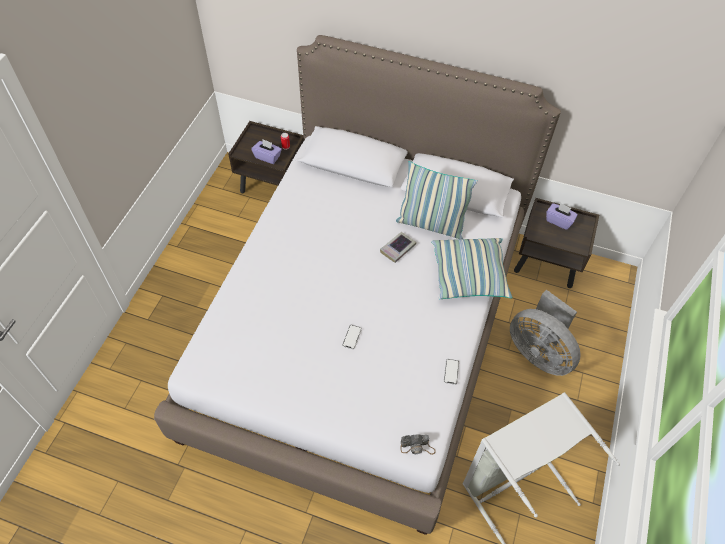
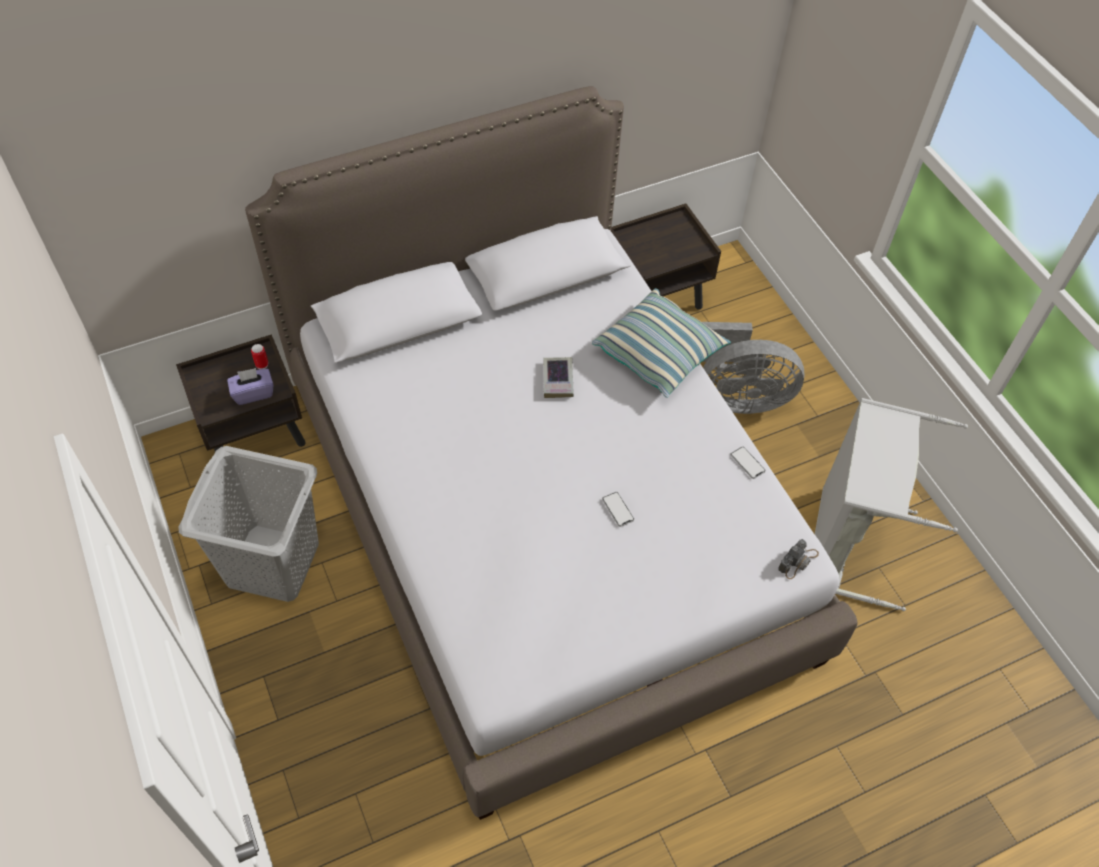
camera: 45 degrees left, 0 degrees up
pillow [396,161,478,239] -> none
purple tissue box [546,203,578,230] -> none
none -> grey laundry basket [179,446,319,602]

